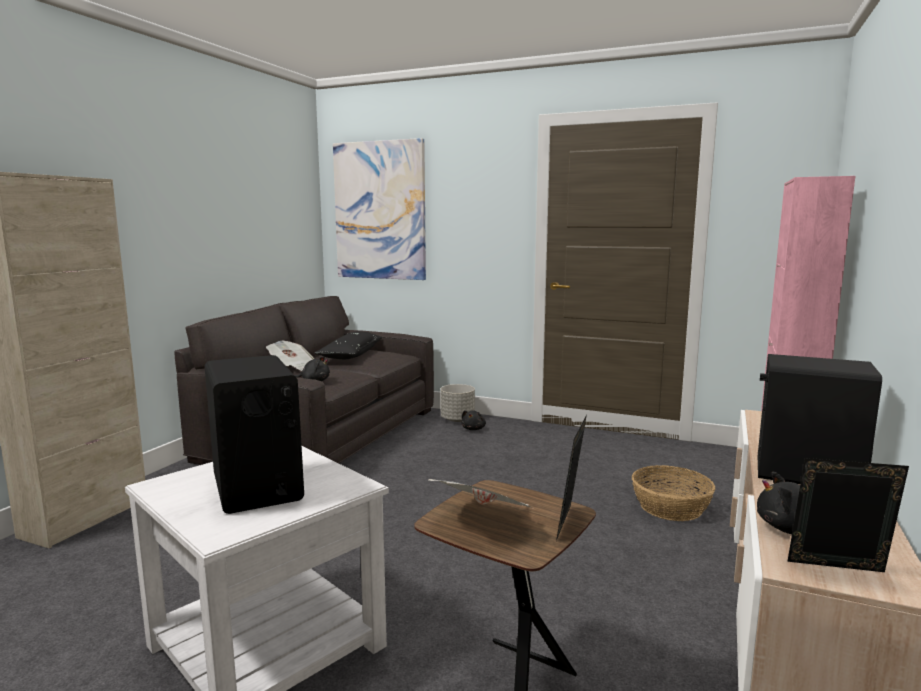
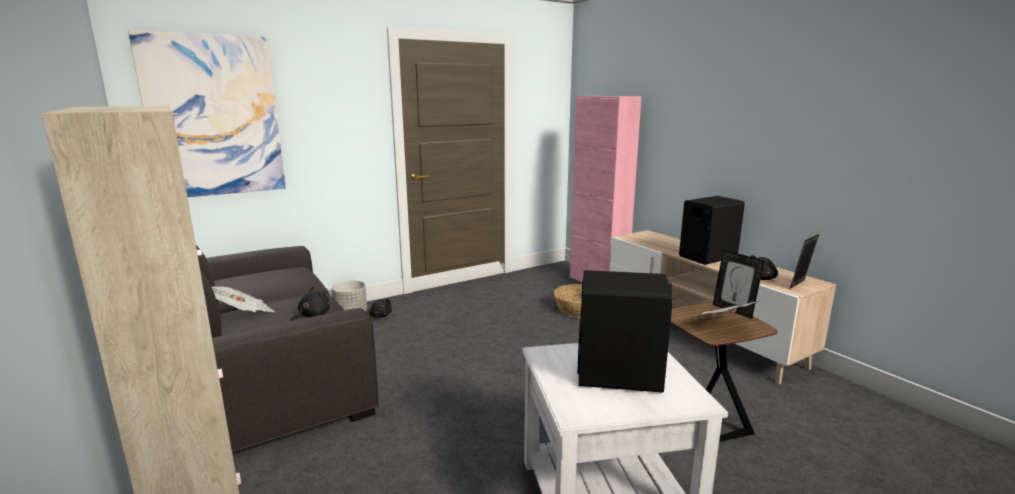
camera: 55 degrees left, 5 degrees up
black pillow [314,331,383,359] -> none

